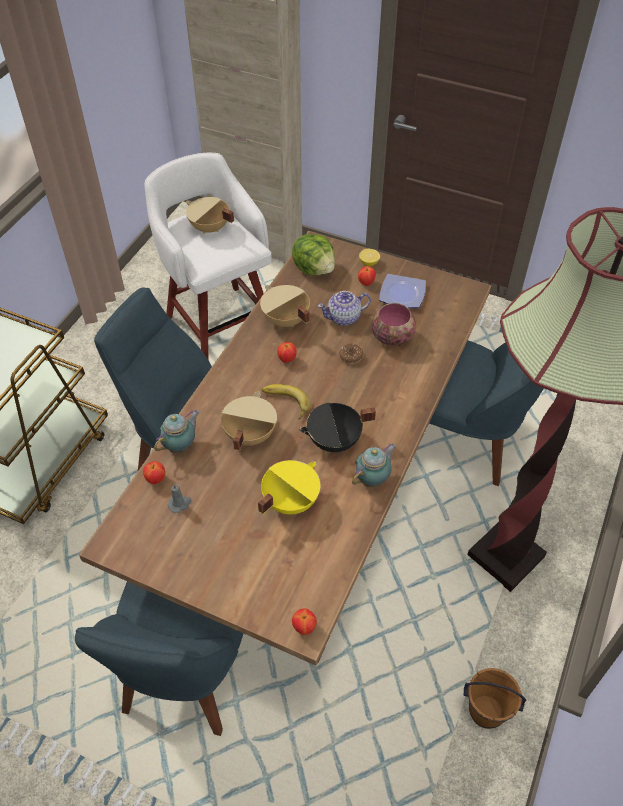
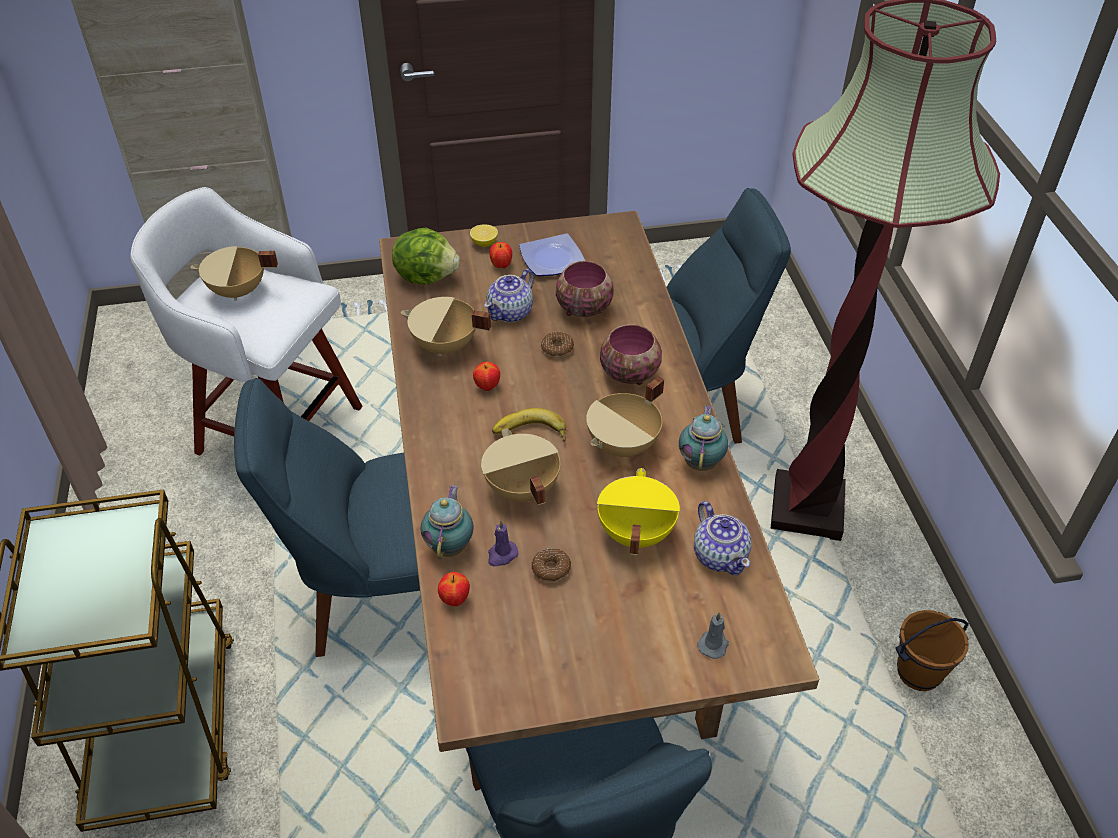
camera: 35 degrees left, 5 degrees down
grey candle [168,483,192,513] -> grey candle moved to [697,612,729,659]
apple [292,608,317,635] -> none
black cooking pot [300,403,376,452] -> beige cooking pot [586,376,664,457]
none -> purple candle [488,520,518,566]
none -> donut [532,548,571,582]
none -> bowl [600,324,662,385]
none -> teapot [694,501,751,575]

